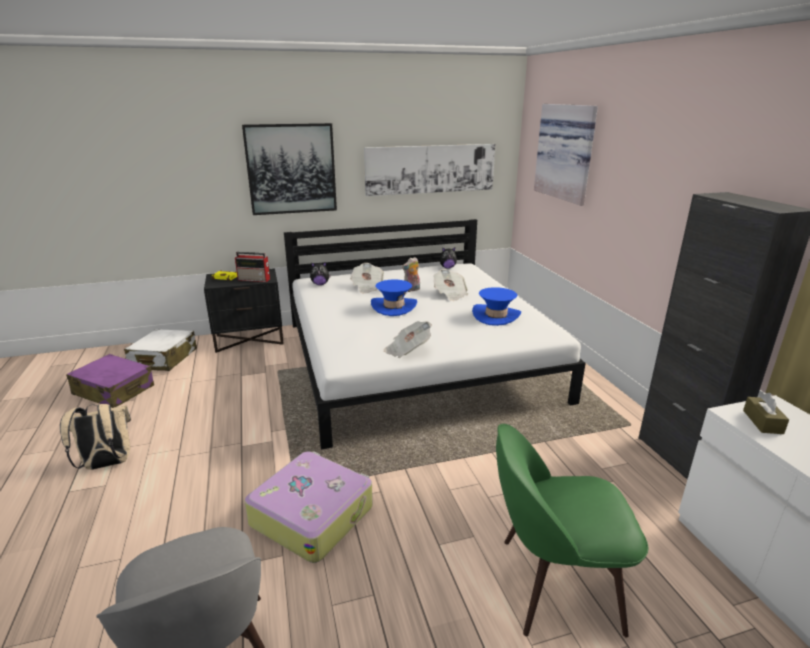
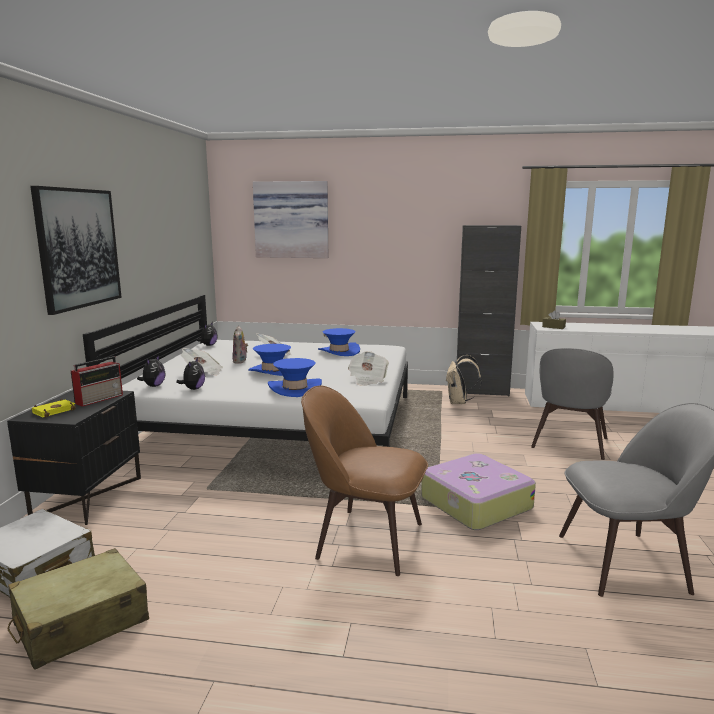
camera: 65 degrees left, 10 degrees down
beige backpack [60,404,131,470] -> beige backpack moved to [446,355,482,404]
purple suitcase [66,354,154,408] -> beige suitcase [8,548,149,670]
picture [364,144,495,196] -> none
green chair [496,424,648,637] -> grey chair [531,348,614,460]
none -> plush toy [176,358,205,390]
none -> blue hat [268,358,322,397]
none -> brown chair [301,386,428,576]

